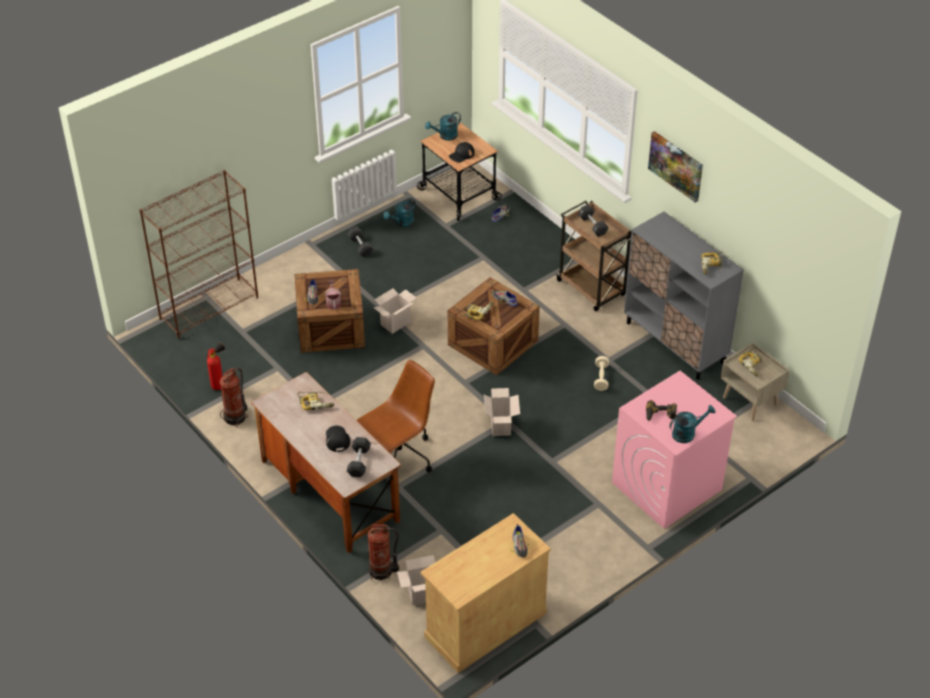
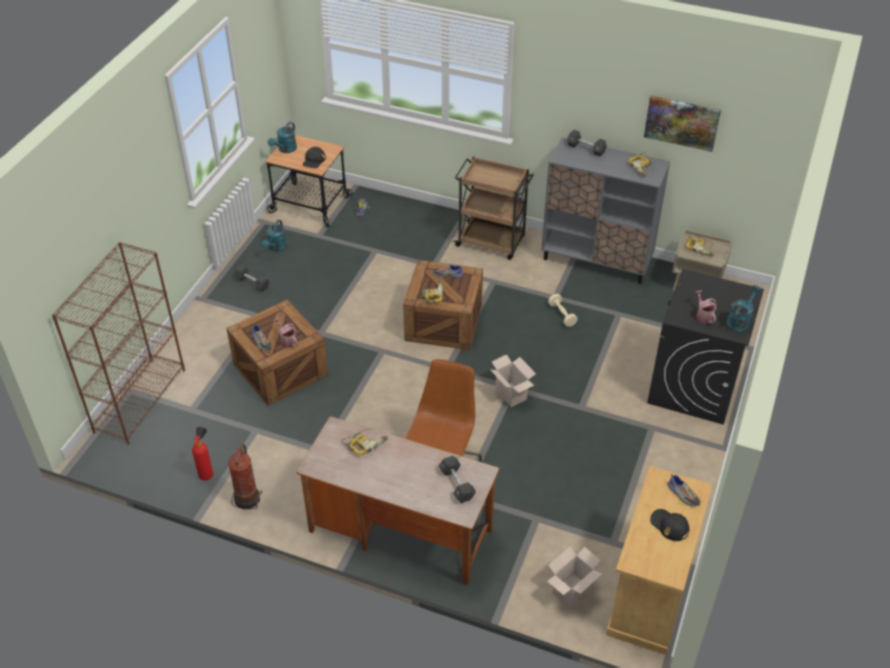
camera: 30 degrees left, 0 degrees up
black cap [326,426,350,452] -> black cap moved to [650,509,690,541]
fire extinguisher [368,524,399,580] -> none
cardboard box [373,288,416,334] -> none
black dumbbell [578,204,609,237] -> black dumbbell moved to [567,130,607,156]
pink washing machine [612,371,737,529] -> black washing machine [647,269,764,425]
power drill [646,400,677,421] -> watering can [695,290,717,324]
picture [648,131,703,203] -> picture moved to [644,96,721,152]

